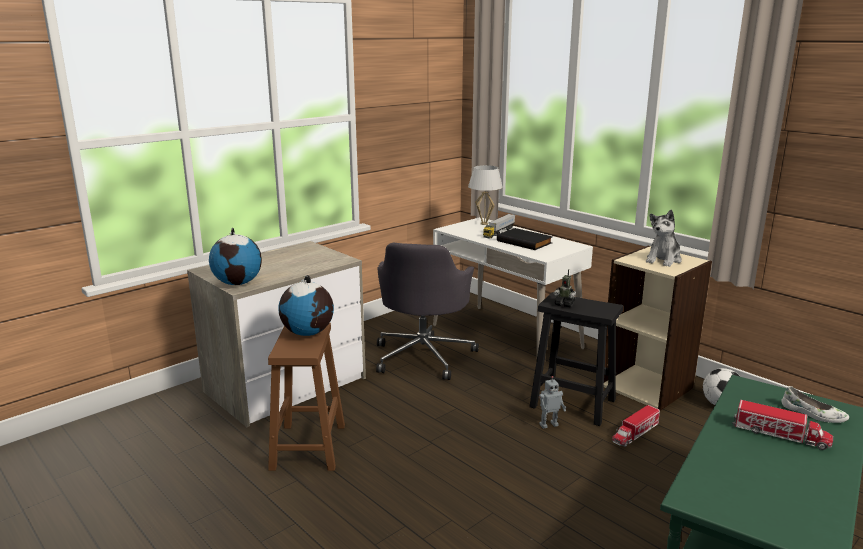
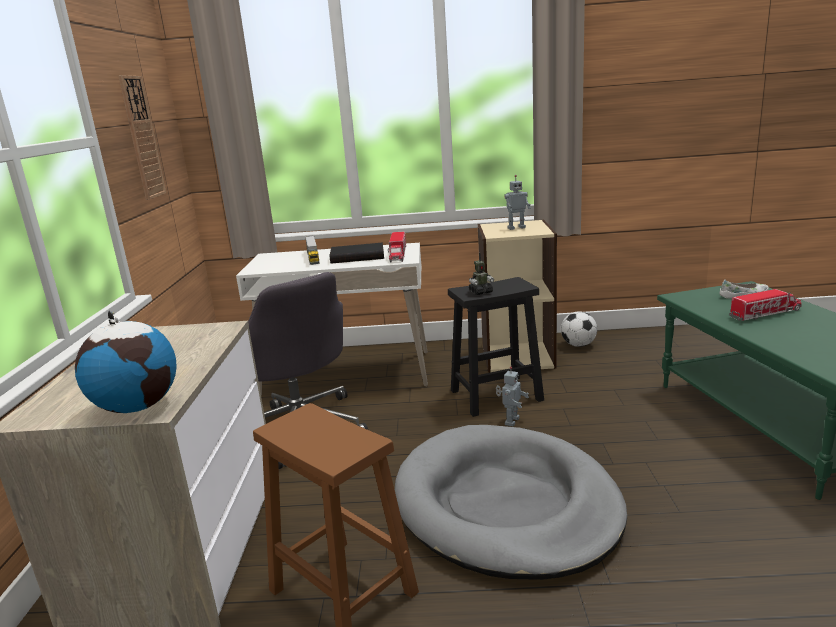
camera: 45 degrees left, 0 degrees up
globe [278,275,334,336] -> none
white table lamp [468,165,503,225] -> none
toy truck [612,405,660,447] -> toy truck moved to [388,231,406,263]
plush toy [646,209,682,267] -> toy robot [504,175,531,230]
none -> wall clock [118,75,166,200]
none -> grey dog bed [395,425,627,580]

